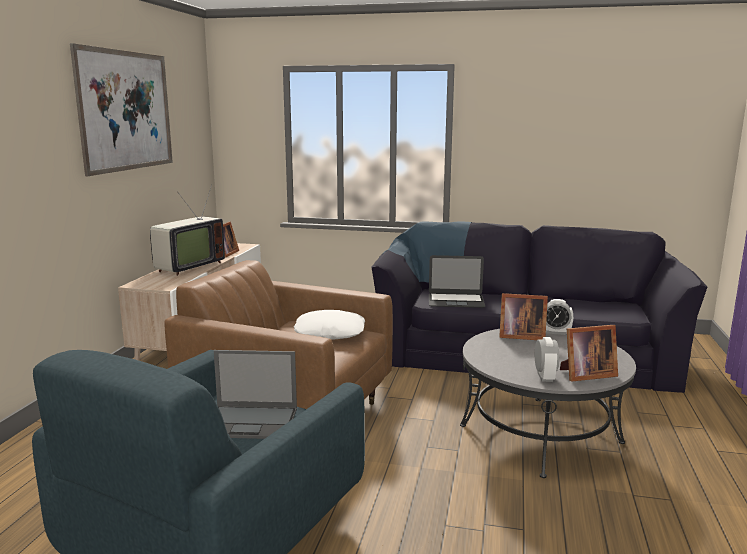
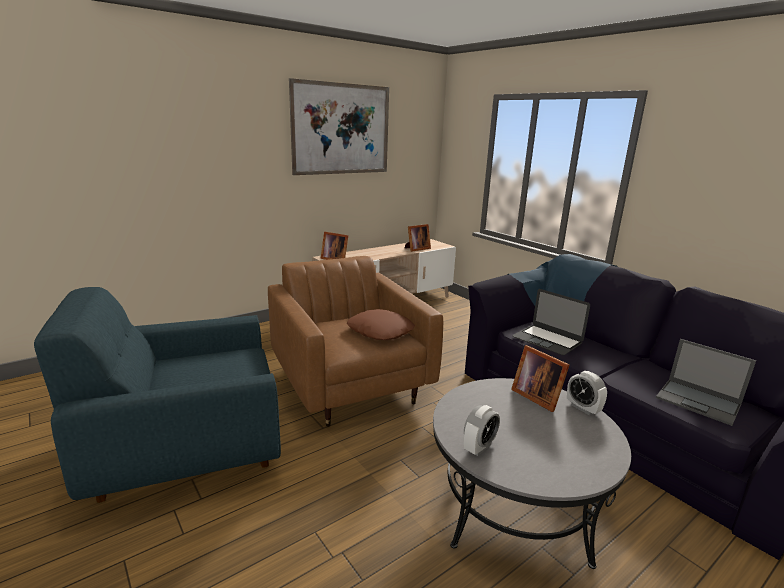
camera: 40 degrees right, 5 degrees up
television [150,185,225,276] -> none
laptop [214,350,297,439] -> laptop moved to [656,339,756,426]
white pillow [294,310,365,340] -> brown pillow [347,309,415,340]
picture frame [560,325,618,381] -> picture frame moved to [321,232,348,260]

